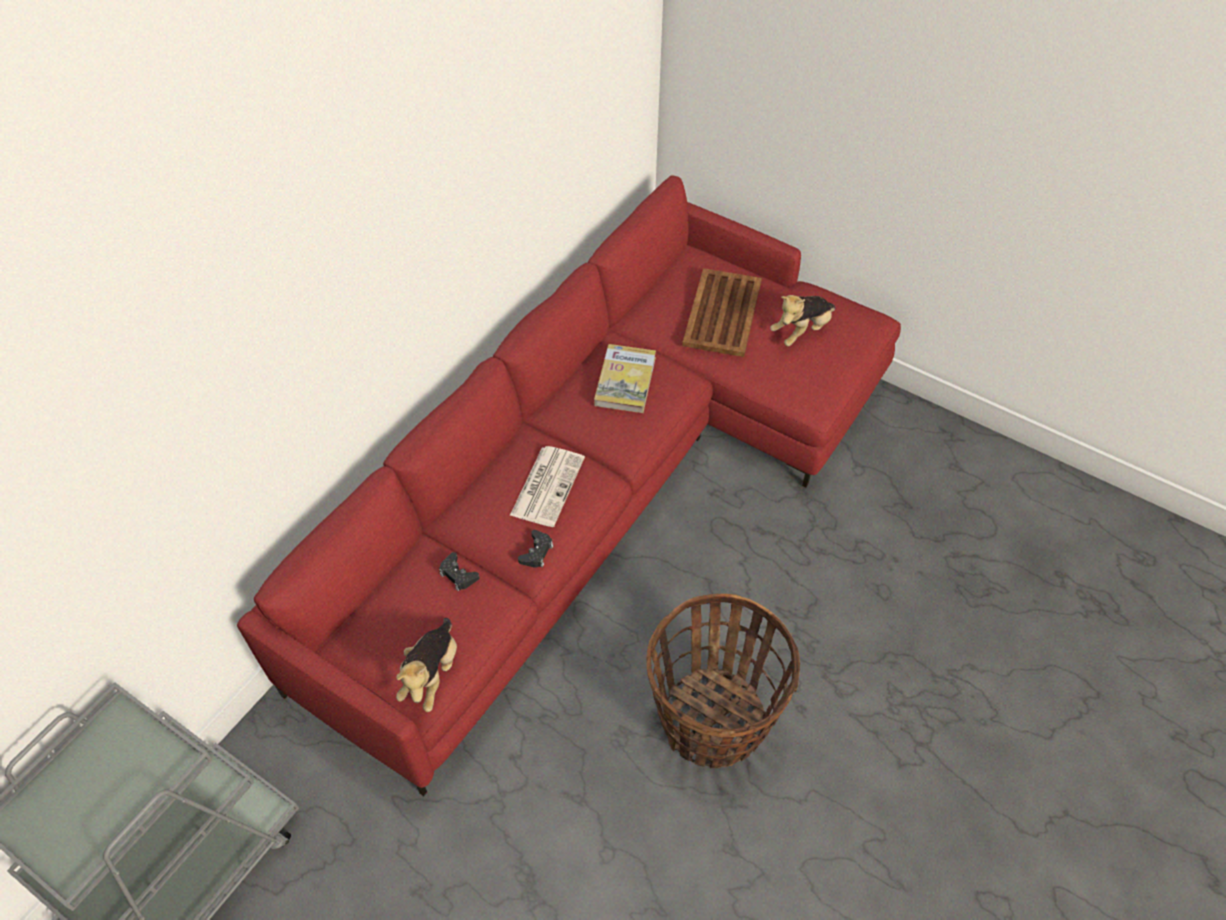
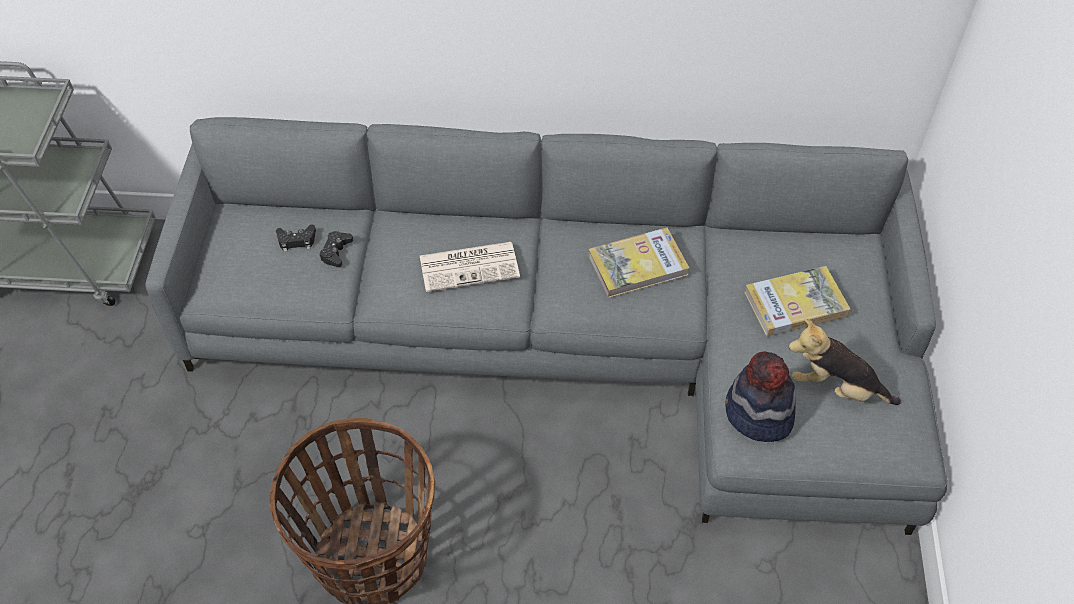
camera: 60 degrees right, 0 degrees up
red sofa [237,175,901,796] -> grey sofa [146,117,948,535]
plush toy [396,618,457,712] -> none
black game controller [518,530,553,568] -> black game controller moved to [276,224,316,252]
brown tray [682,268,762,357] -> book [744,266,850,337]
none -> hat [725,351,796,442]

